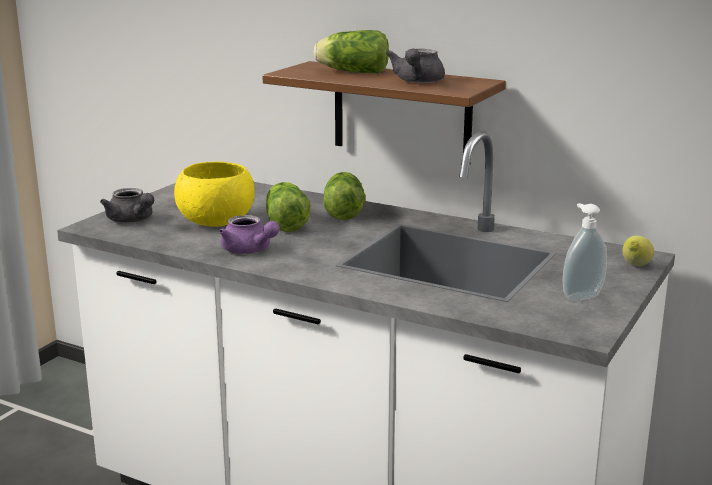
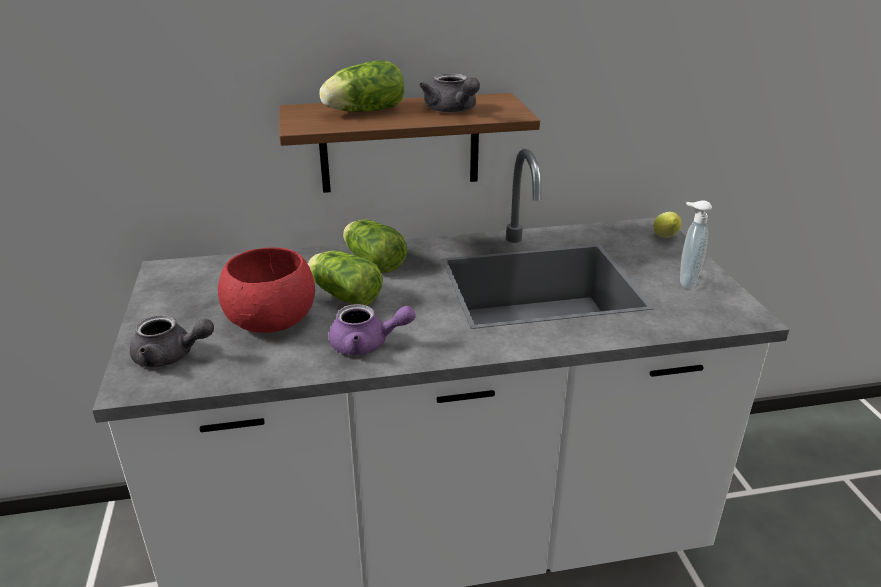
camera: 40 degrees left, 10 degrees up
yellow bowl [174,161,254,227] -> red bowl [218,247,315,333]

